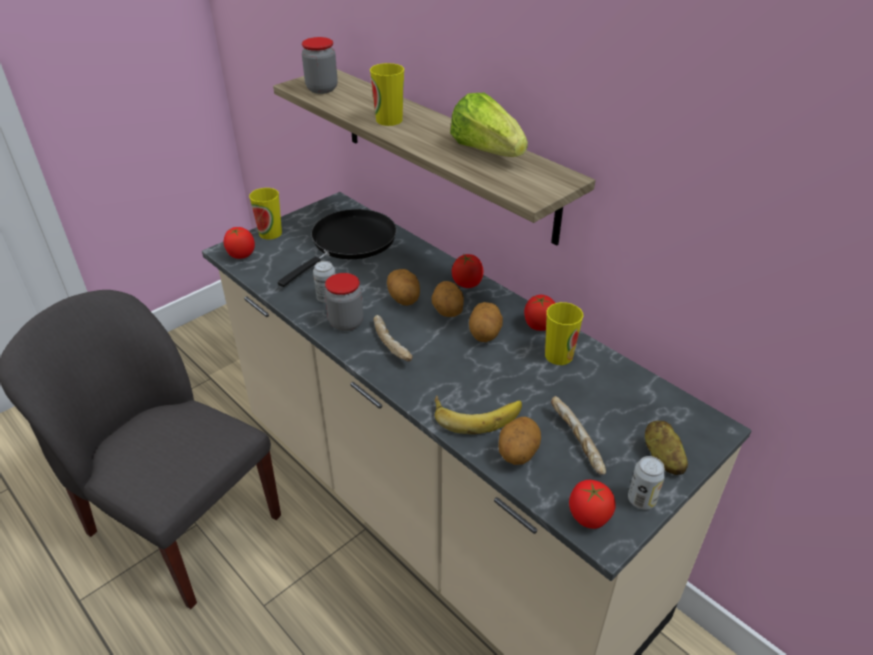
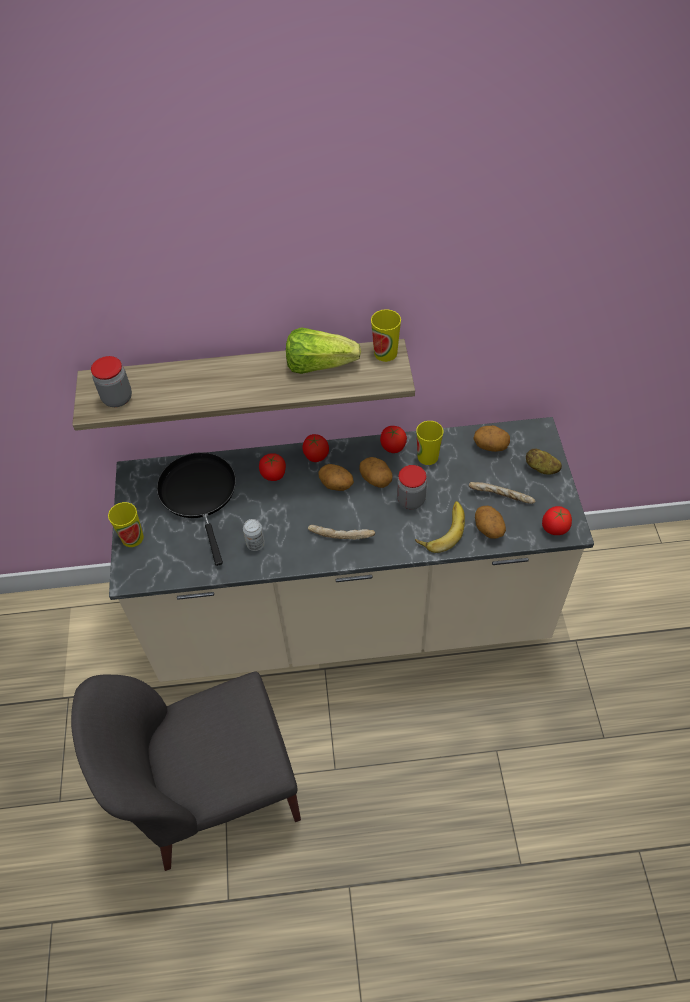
camera: 50 degrees left, 15 degrees up
tomato [224,227,255,259] -> tomato moved to [259,453,286,481]
jar [325,273,363,331] -> jar moved to [397,465,427,509]
cup [370,63,404,126] -> cup moved to [371,309,401,362]
potato [387,269,420,306] -> potato moved to [473,425,510,452]
can [628,456,666,510] -> none

